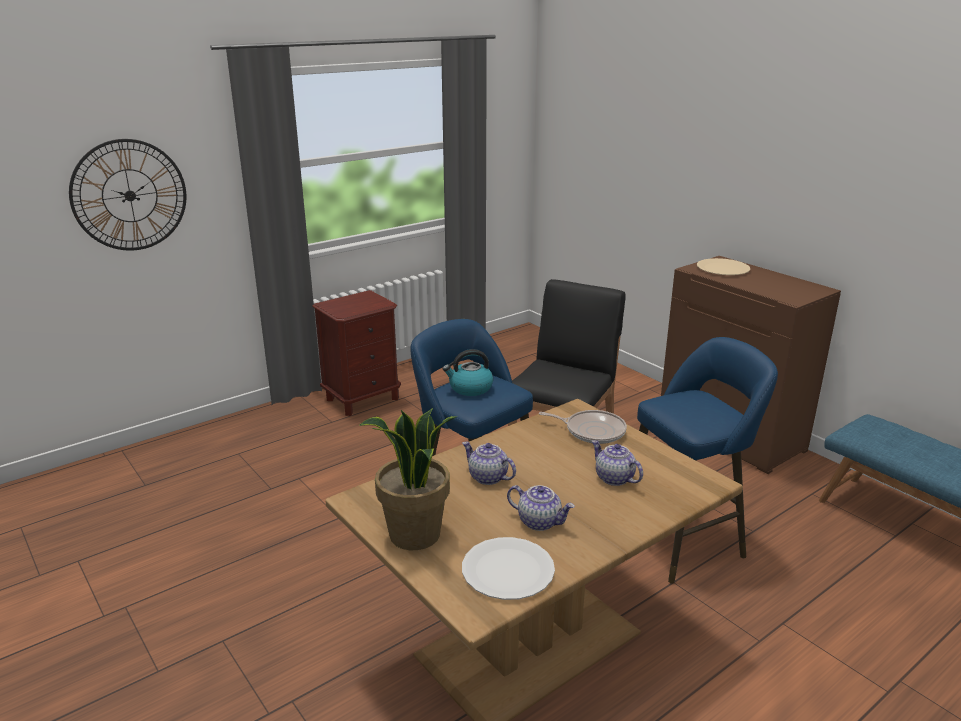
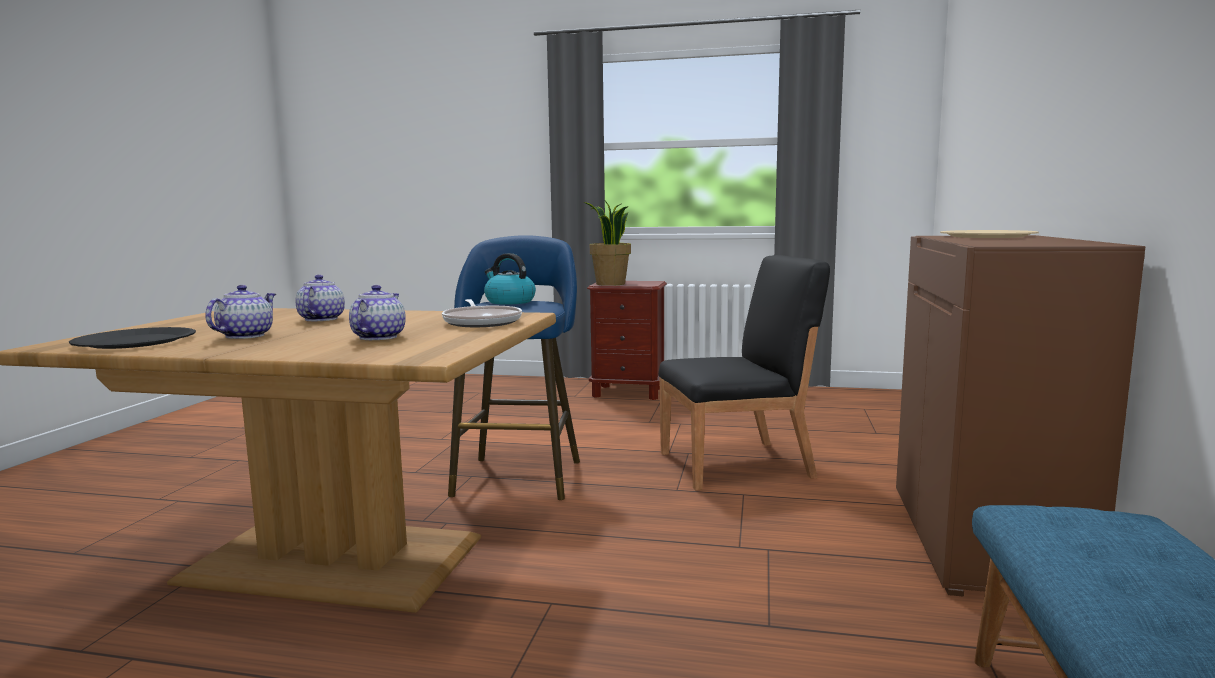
camera: 50 degrees right, 15 degrees down
wall clock [69,139,186,251] -> none
potted plant [360,408,456,550] -> potted plant moved to [584,199,631,286]
white plate [462,537,555,600] -> black plate [69,327,196,349]
teapot [507,485,575,531] -> teapot turned 150 degrees counterclockwise [205,285,276,339]
blue stool [637,337,778,584] -> none

